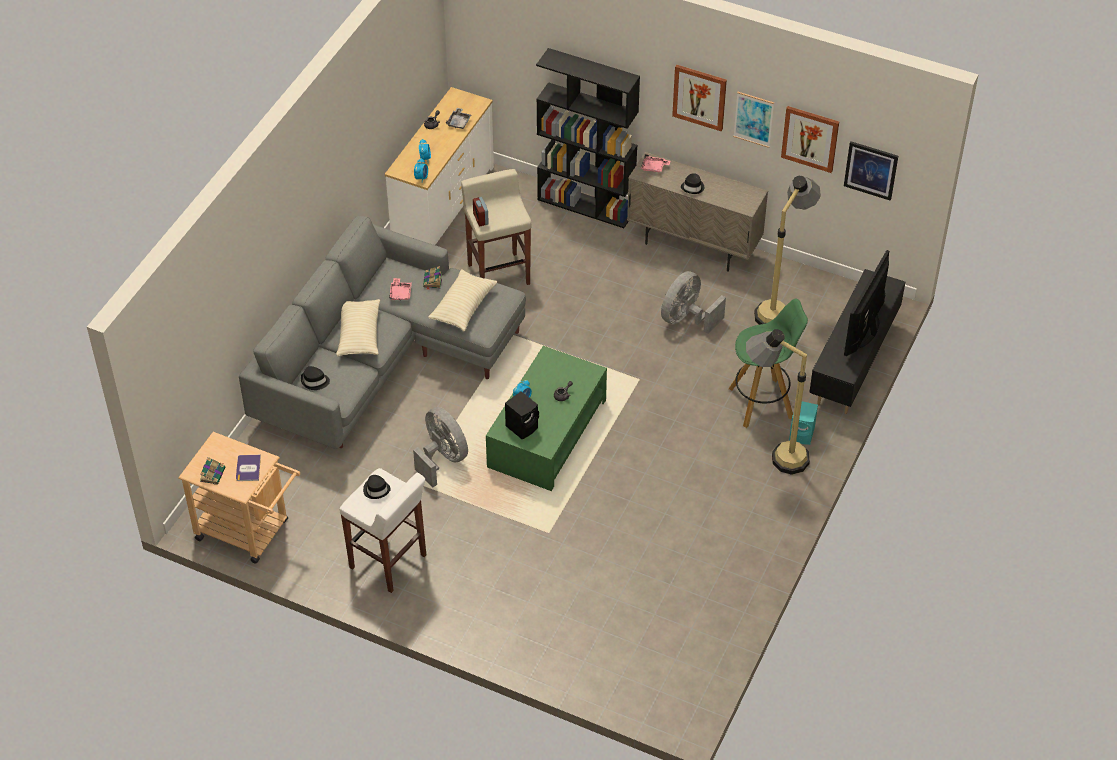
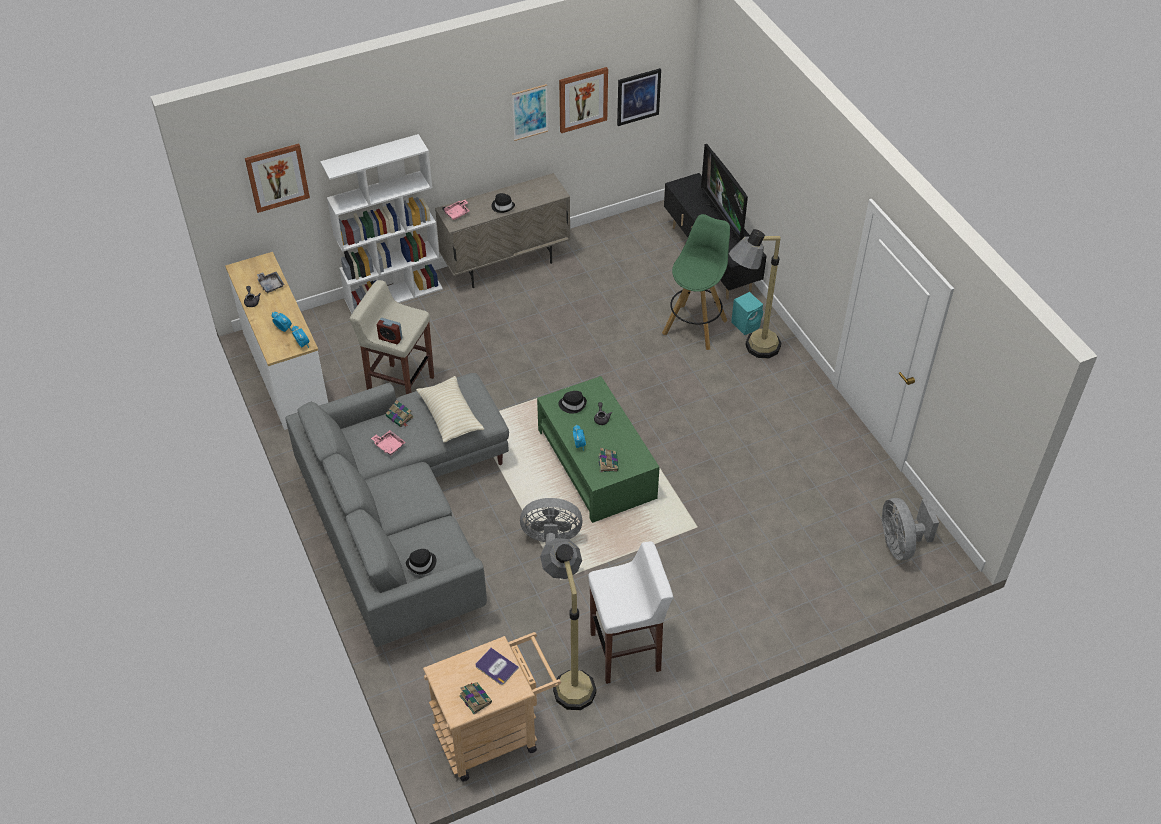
camera: 50 degrees left, 0 degrees up
beige pillow [336,299,380,357] -> none
black hat [363,475,391,499] -> black hat moved to [558,391,587,414]
black speaker [505,392,539,439] -> book [598,447,619,472]
black bookcase [536,48,640,228] -> white bookcase [320,134,443,314]
grey fan [661,271,726,334] -> grey fan moved to [882,498,939,560]
picture [672,65,727,131] -> picture moved to [245,143,310,213]
floor lamp [754,176,821,325] -> floor lamp moved to [540,538,597,710]

